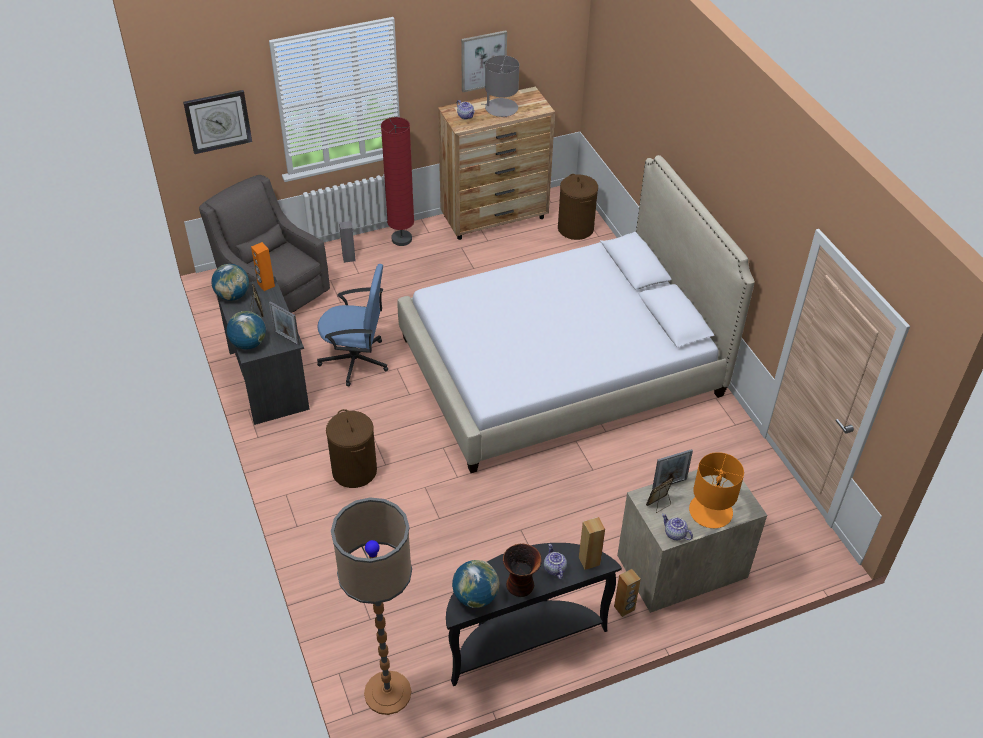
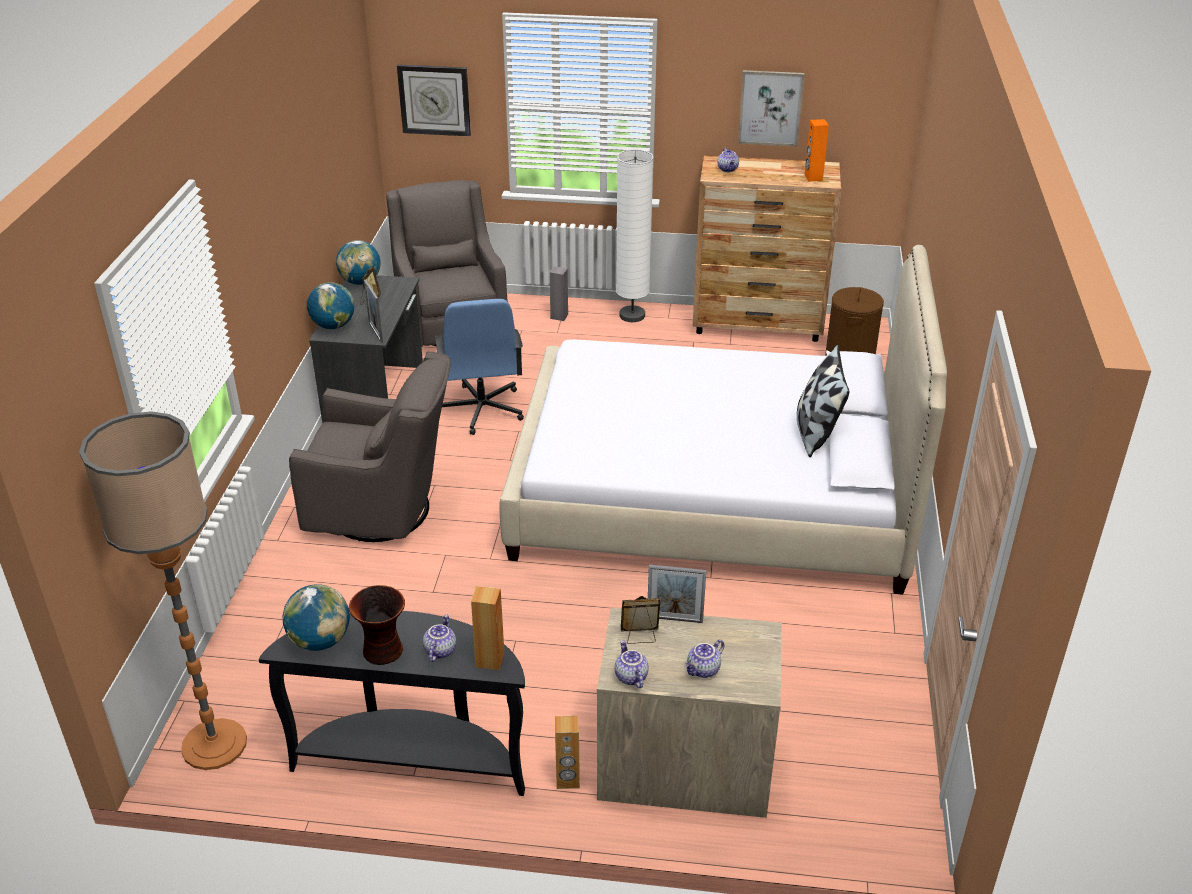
camera: 30 degrees right, 10 degrees down
orange speaker [251,242,275,291] -> orange speaker moved to [804,119,829,182]
blue office chair [317,264,388,387] -> blue office chair turned 45 degrees clockwise [435,299,524,435]
brown laundry basket [326,409,377,488] -> grey armchair [289,351,451,542]
red floor lamp [381,117,414,246] -> white floor lamp [616,149,653,322]
grey table lamp [483,55,519,117] -> none
orange table lamp [689,452,744,528] -> teapot [684,639,725,678]
none -> pillow [797,345,849,457]

